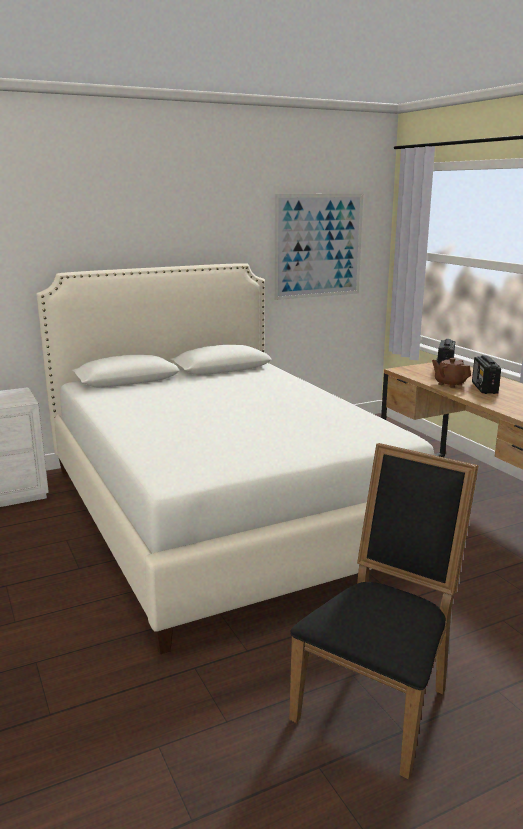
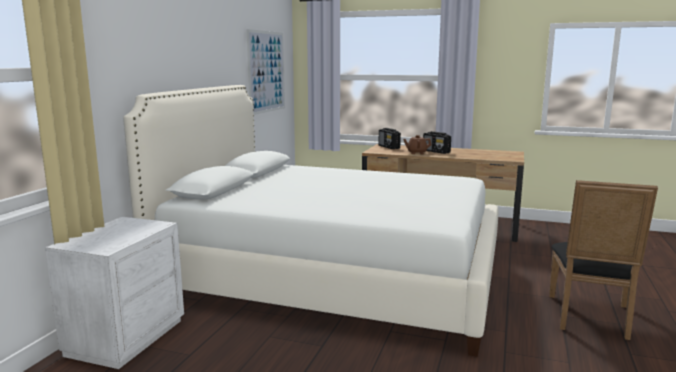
camera: 45 degrees left, 5 degrees down
black chair [289,443,479,780] -> black chair turned 150 degrees counterclockwise [549,180,658,340]

